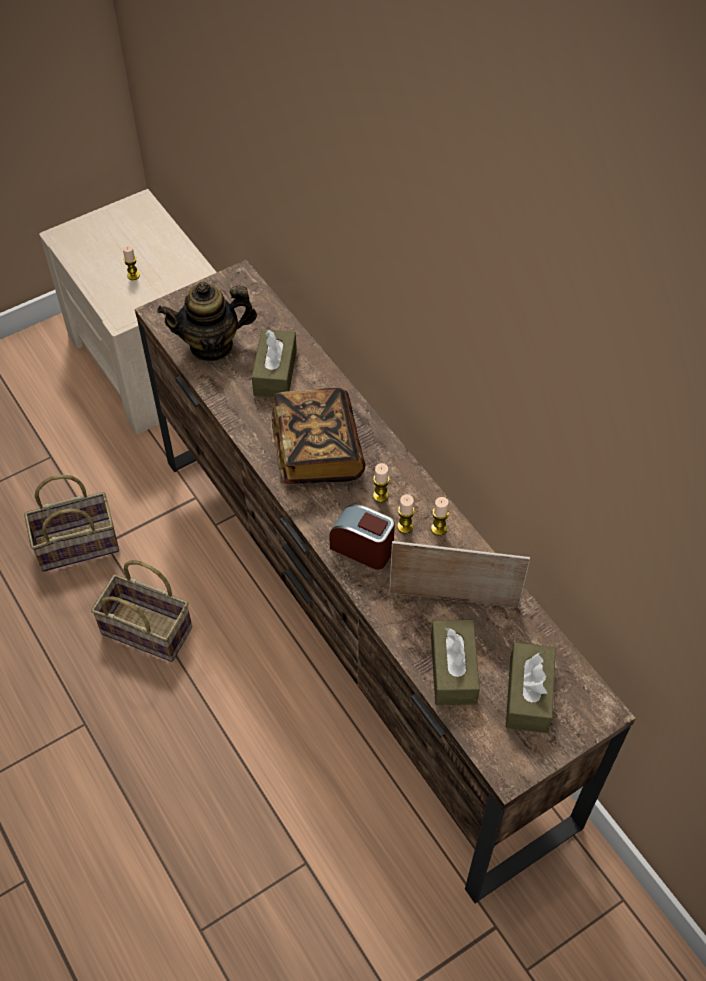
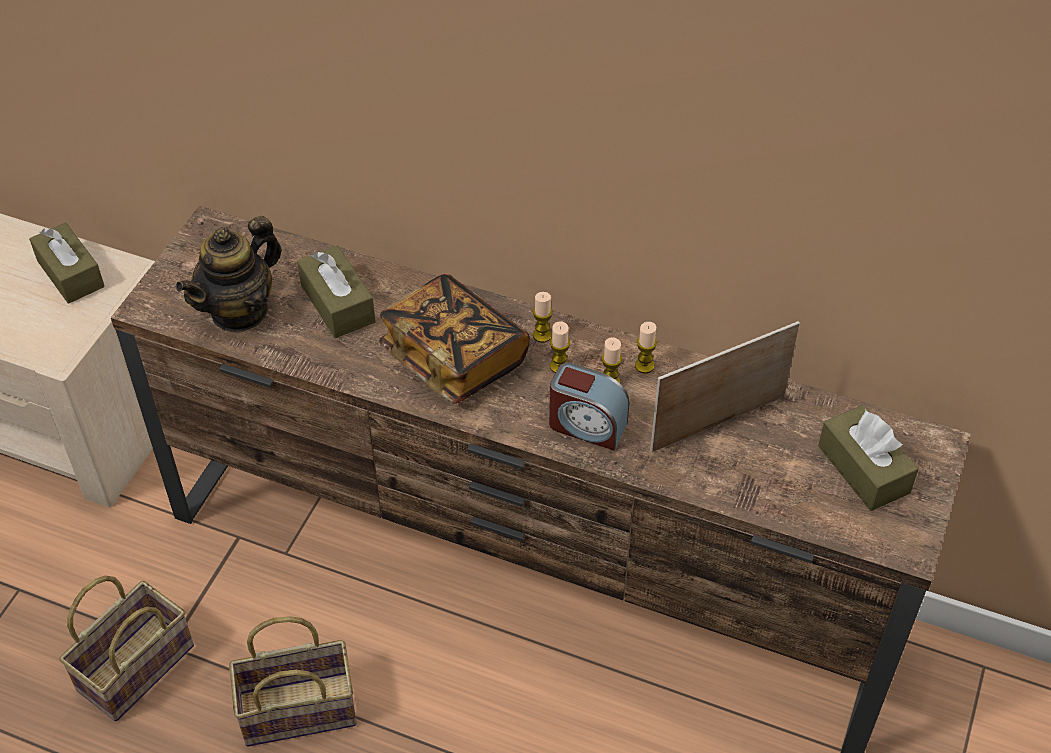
camera: 35 degrees left, 5 degrees down
candle [123,246,140,280] -> candle moved to [533,292,553,343]
alarm clock [329,504,395,570] -> alarm clock turned 150 degrees counterclockwise [549,362,629,450]
brown tissue box [431,620,480,705] -> brown tissue box moved to [29,222,105,304]

